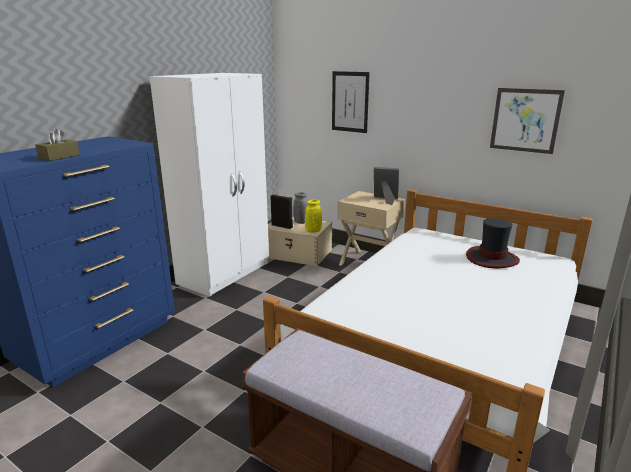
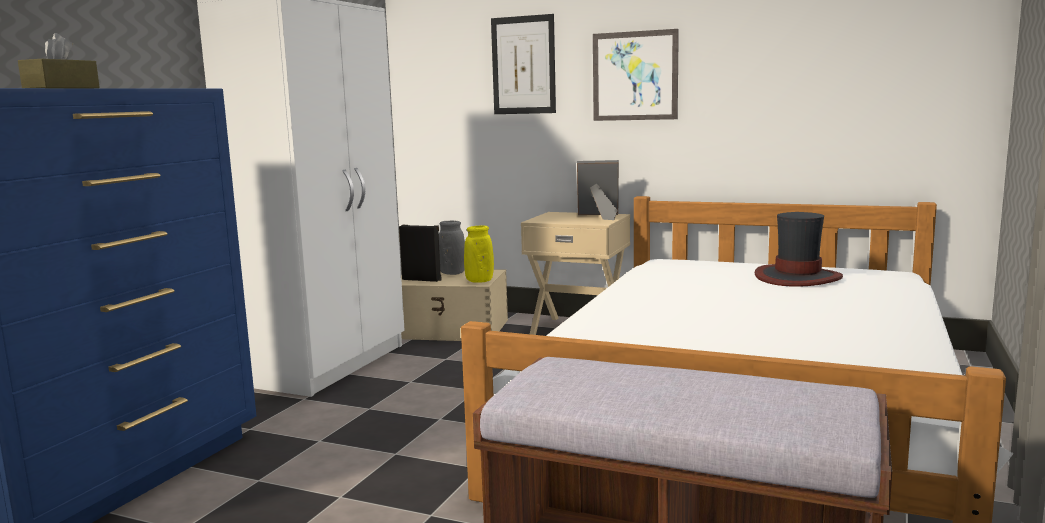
camera: 10 degrees left, 10 degrees down
picture [490,88,565,154] -> picture moved to [593,29,679,121]

